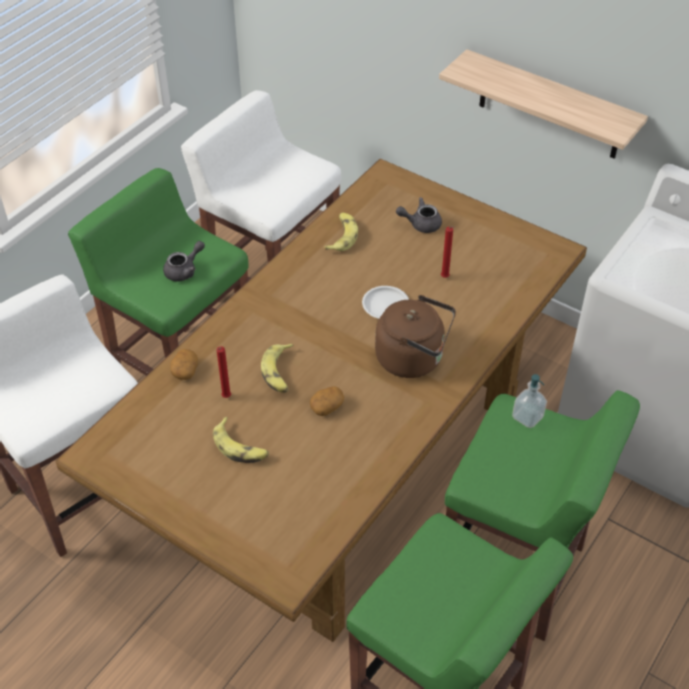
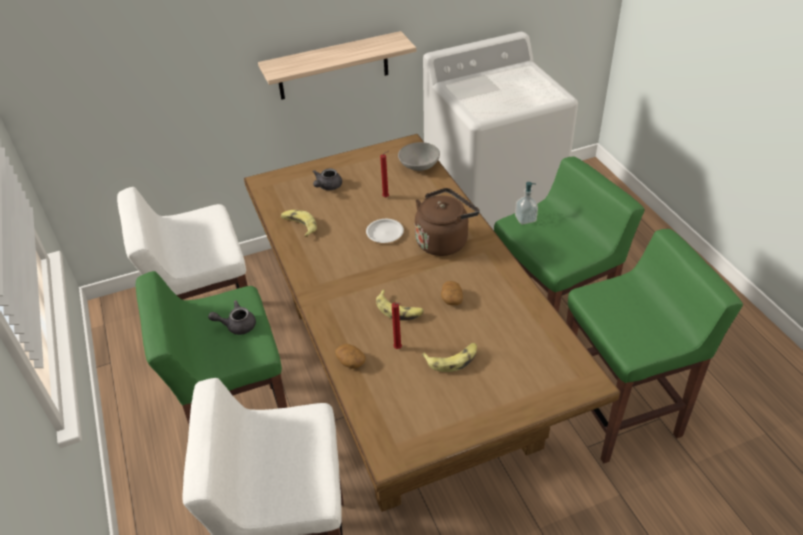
camera: 55 degrees left, 5 degrees down
grey teapot [163,241,205,282] -> grey teapot turned 90 degrees counterclockwise [208,300,256,335]
none -> grey bowl [398,142,440,171]

